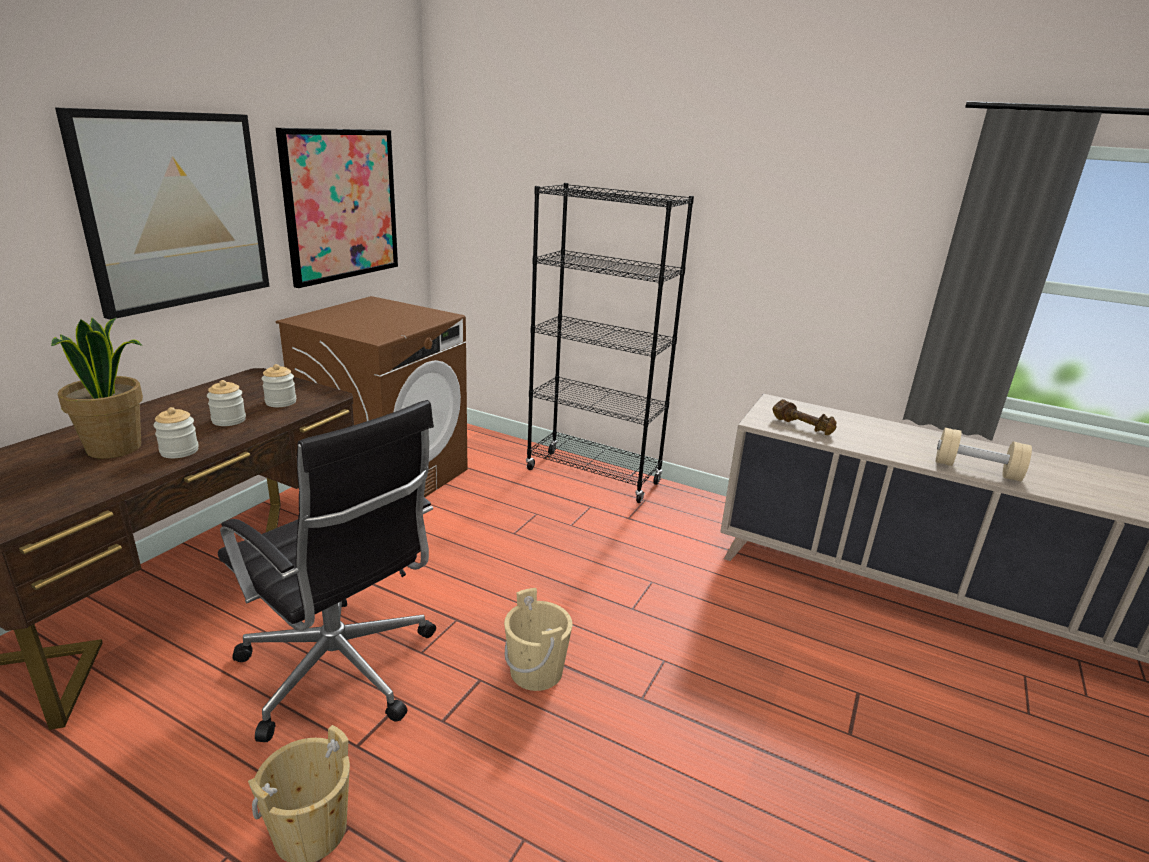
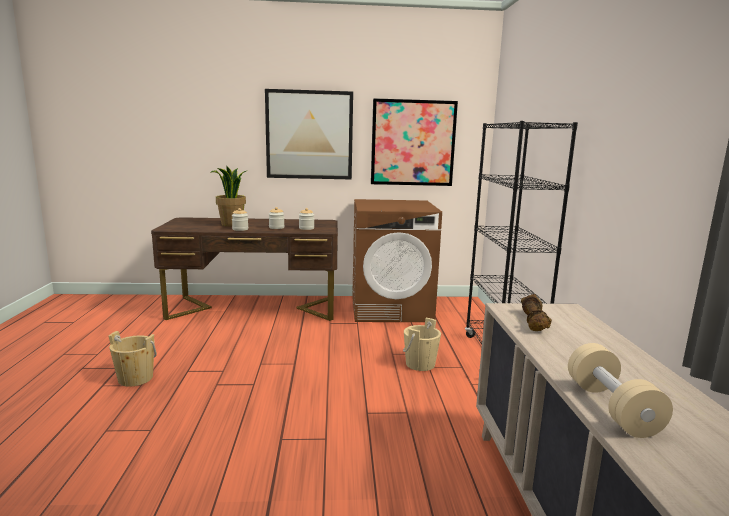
camera: 60 degrees right, 10 degrees down
black office chair [218,400,436,742] -> none
beige bucket [504,588,573,691] -> beige bucket moved to [403,318,441,371]

